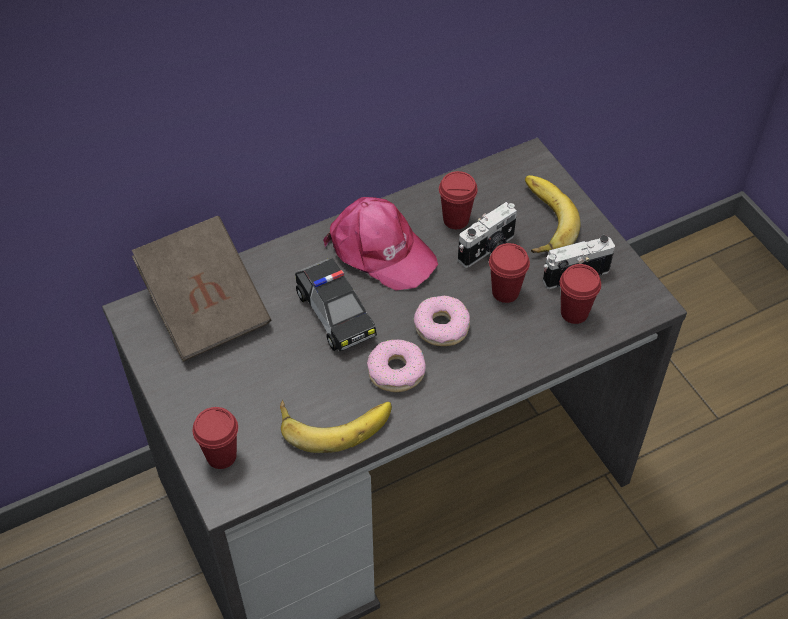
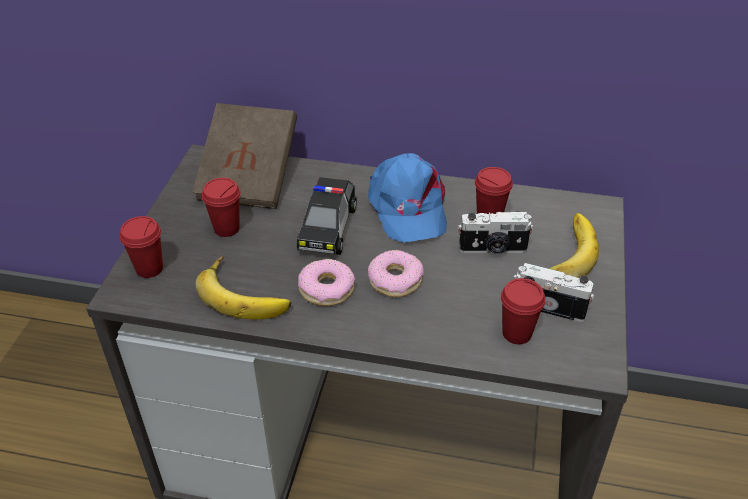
camera: 40 degrees right, 10 degrees down
pink cap [323,197,438,291] -> blue cap [368,153,447,243]
red cup [489,243,530,303] -> red cup moved to [202,178,241,237]

